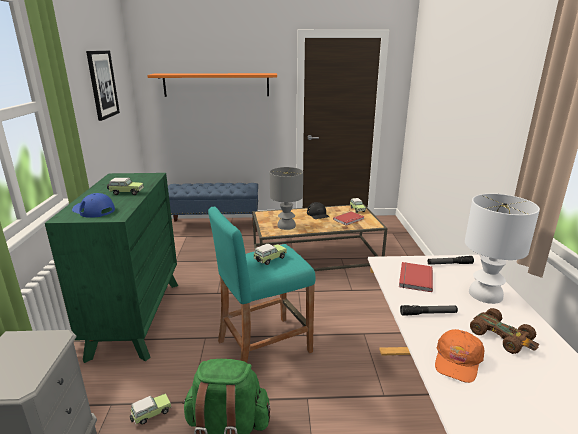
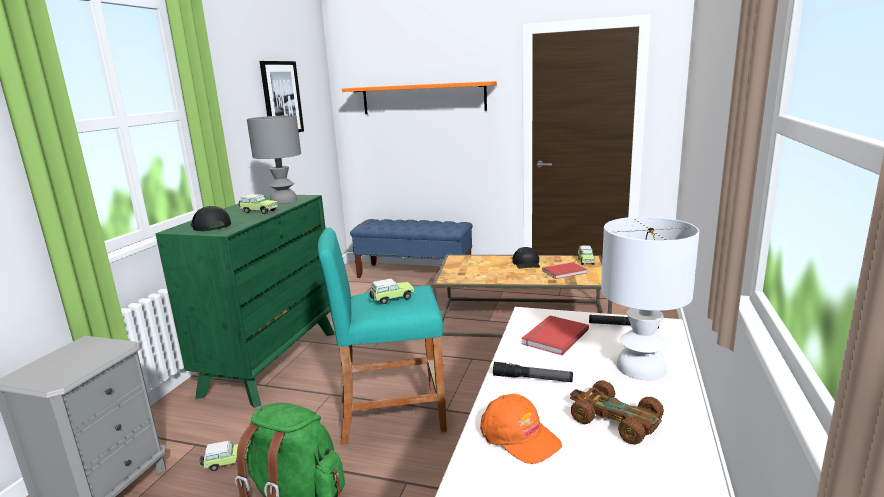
camera: 20 degrees right, 5 degrees down
blue cap [72,193,115,218] -> black cap [190,206,231,231]
grey table lamp [270,167,303,230] -> grey table lamp moved to [247,115,301,204]
orange cap [435,329,484,383] -> orange cap turned 90 degrees counterclockwise [480,394,562,464]
brown toy car [470,308,539,354] -> brown toy car turned 150 degrees clockwise [570,380,664,445]

